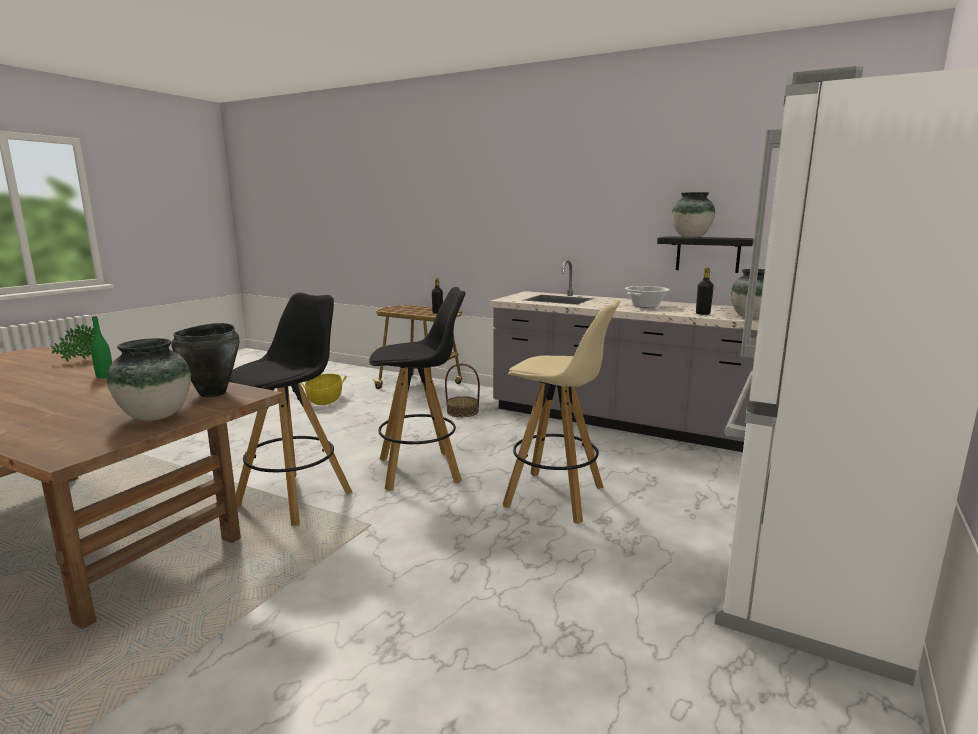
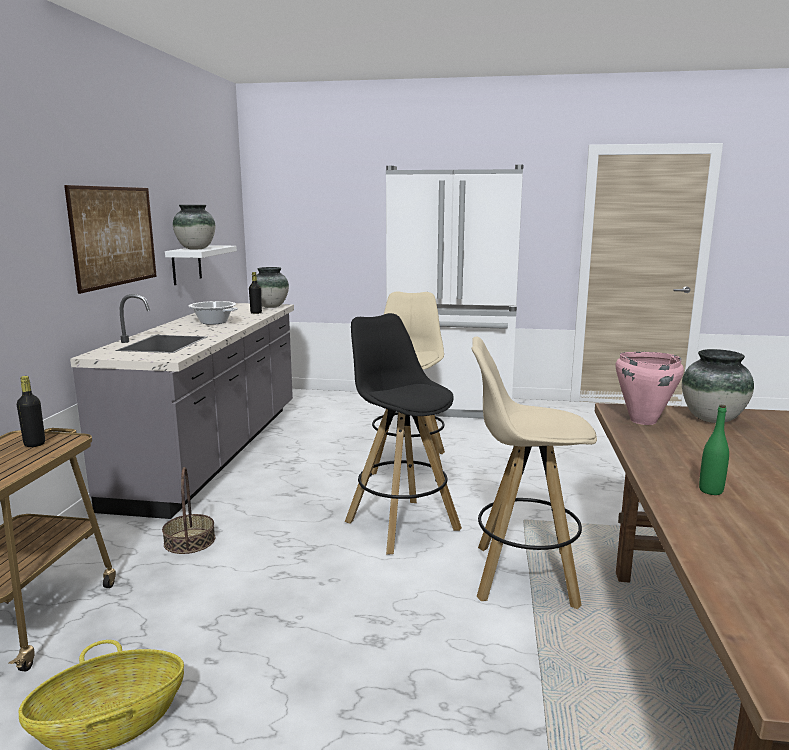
camera: 110 degrees left, 0 degrees up
potted plant [50,324,94,362] -> none
black cooking pot [171,323,239,397] -> pink cooking pot [616,352,684,425]
black stool [229,292,353,526] -> beige stool [472,337,597,609]
black shelf [657,236,754,273] -> white shelf [165,245,237,285]
none -> picture [64,185,157,294]

